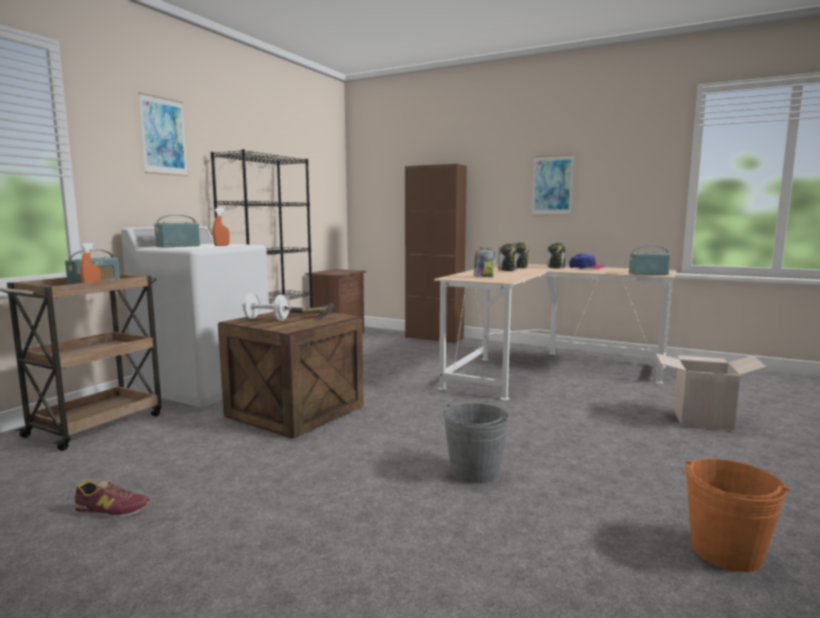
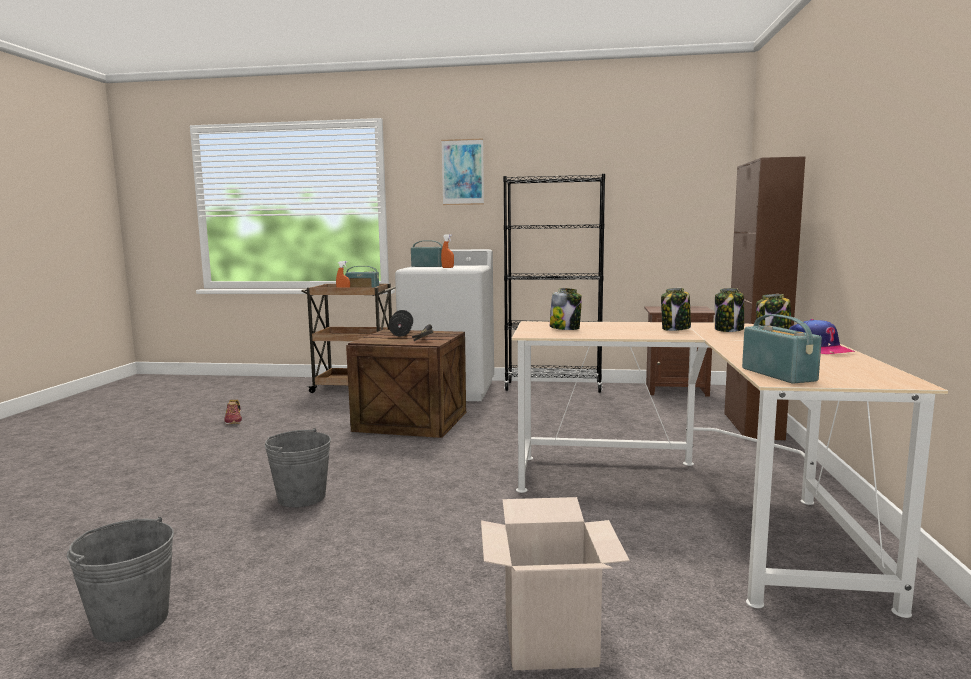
camera: 70 degrees right, 0 degrees up
white dumbbell [242,293,291,321] -> black dumbbell [389,310,413,337]
picture [532,154,574,216] -> none
orange bucket [685,459,790,572] -> grey bucket [66,517,174,642]

